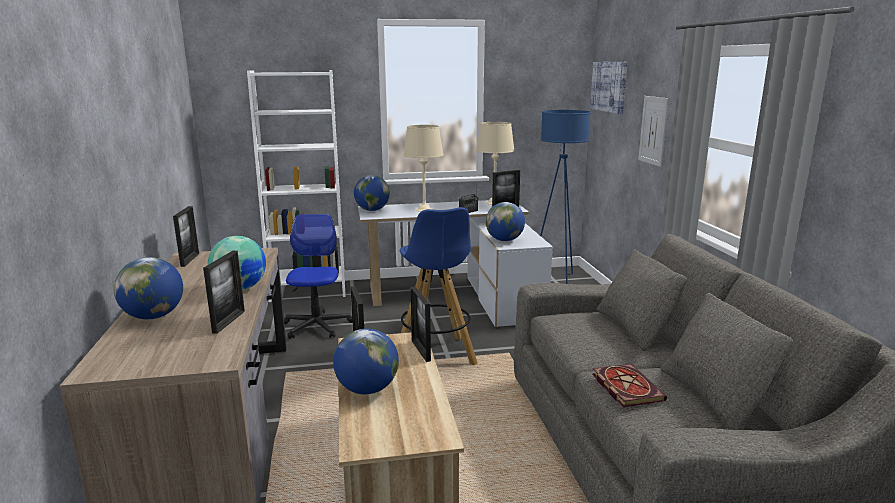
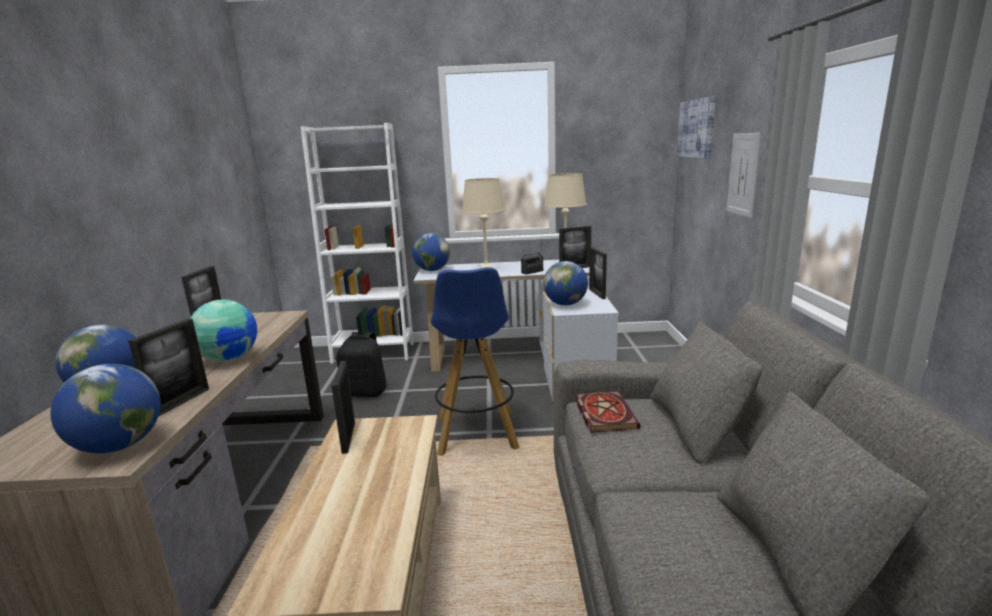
camera: 10 degrees right, 0 degrees up
office chair [284,214,353,339] -> black backpack [336,332,387,397]
globe [333,328,399,394] -> globe moved to [50,364,161,453]
picture frame [410,287,431,362] -> picture frame moved to [589,247,607,299]
blue floor lamp [540,110,591,284] -> none
book [592,364,667,407] -> book moved to [576,391,640,433]

